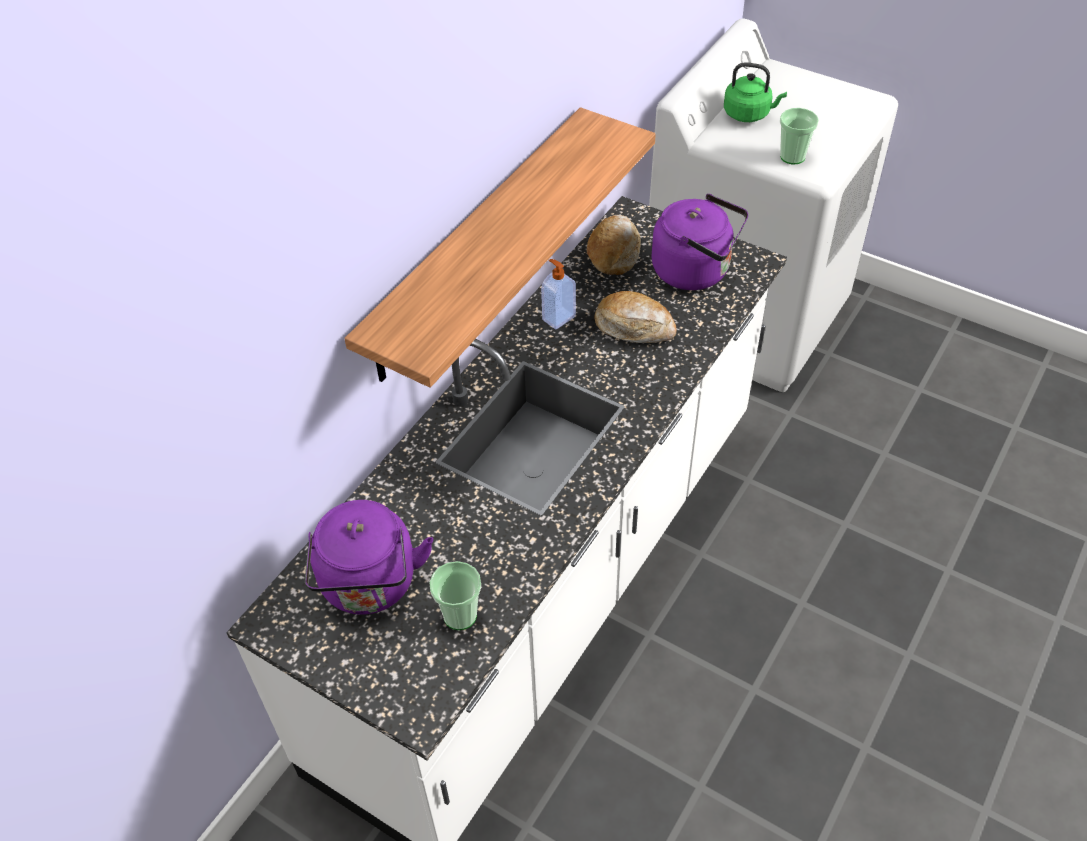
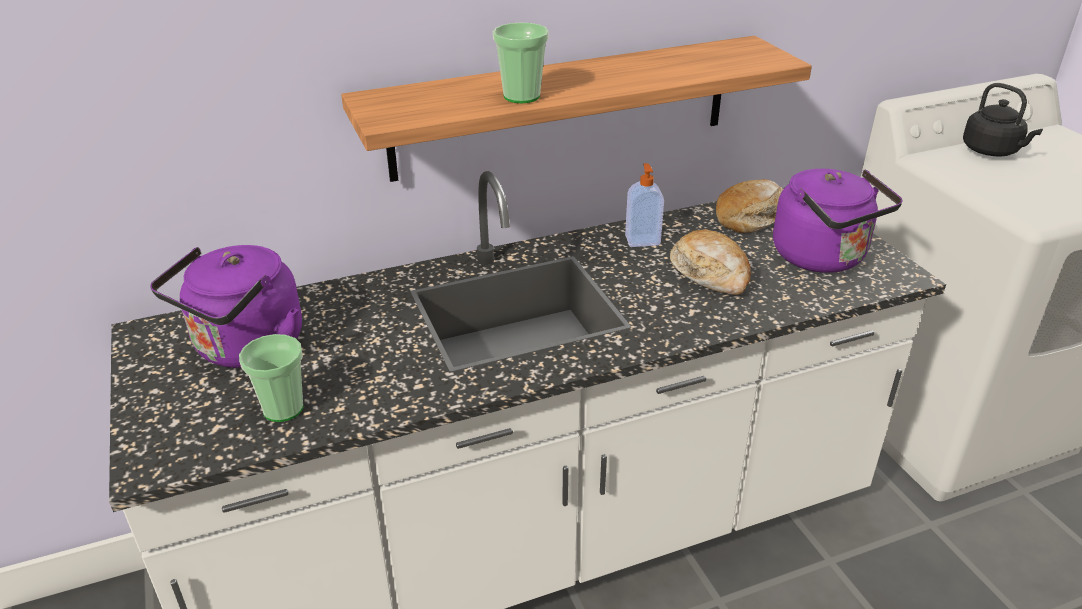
camera: 35 degrees right, 15 degrees down
green kettle [724,63,787,122] -> black kettle [963,83,1043,157]
cup [780,108,819,165] -> cup moved to [493,23,549,103]

